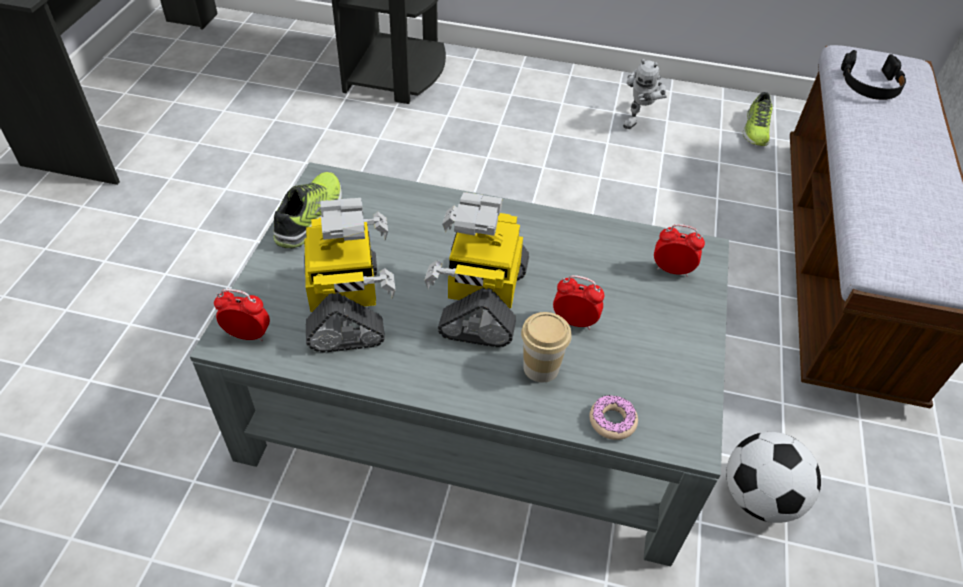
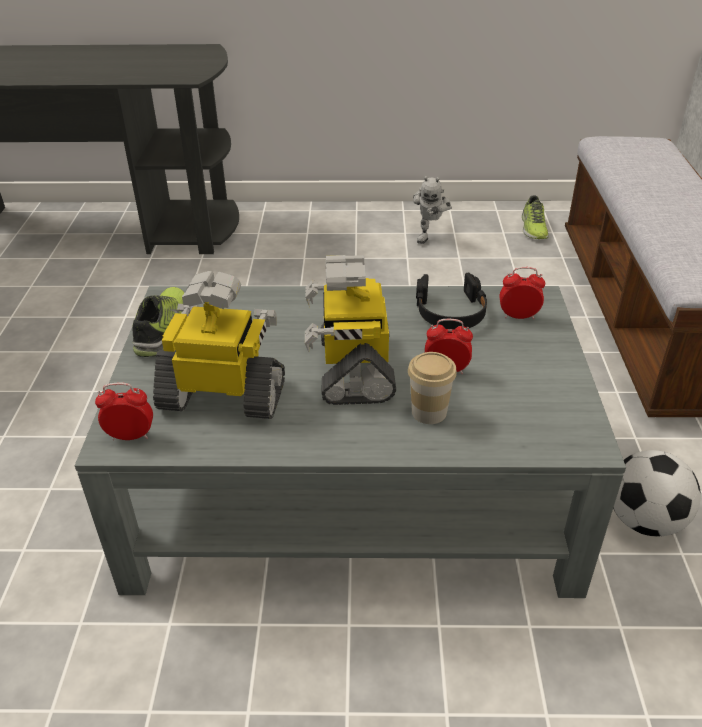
camera: 10 degrees left, 10 degrees down
toy robot [304,198,396,352] -> toy robot turned 60 degrees counterclockwise [153,271,285,419]
donut [589,395,638,440] -> none
black headphones [841,50,906,100] -> black headphones moved to [416,273,487,330]

